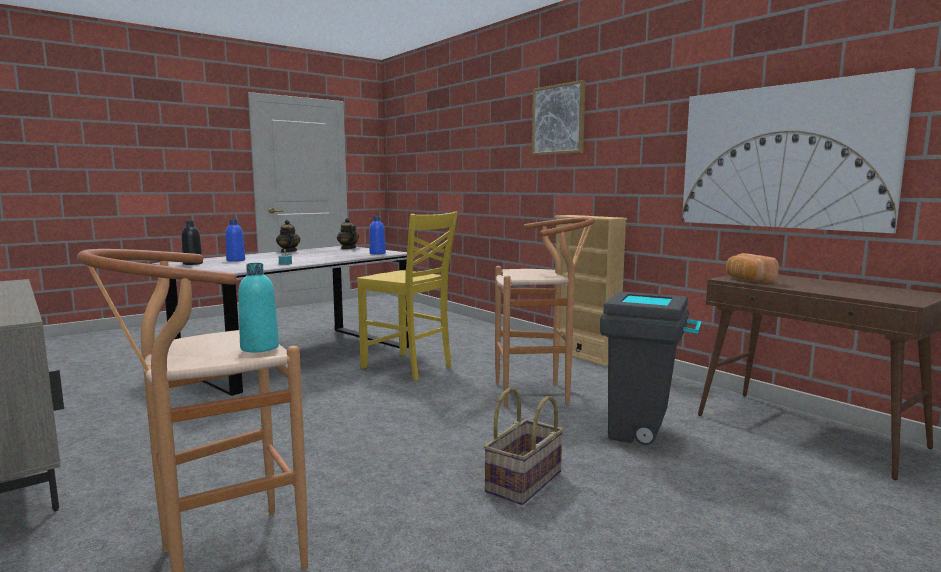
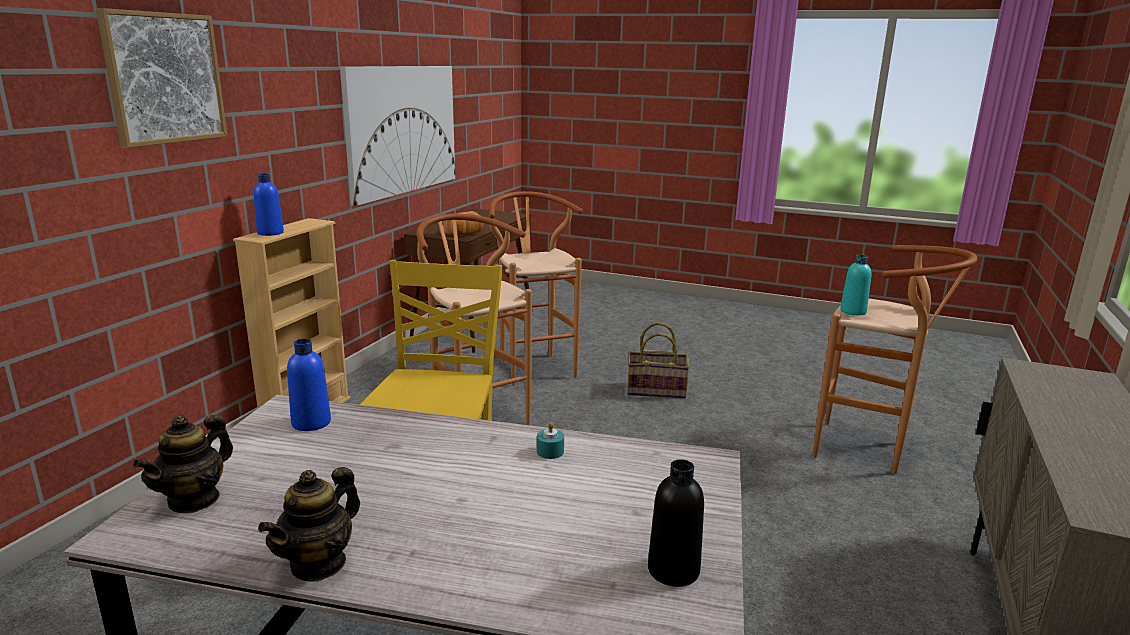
camera: 120 degrees left, 10 degrees up
blue bottle [226,219,245,262] -> blue bottle moved to [254,174,284,236]
grey trash can [600,291,702,445] -> brown stool [489,191,583,386]

